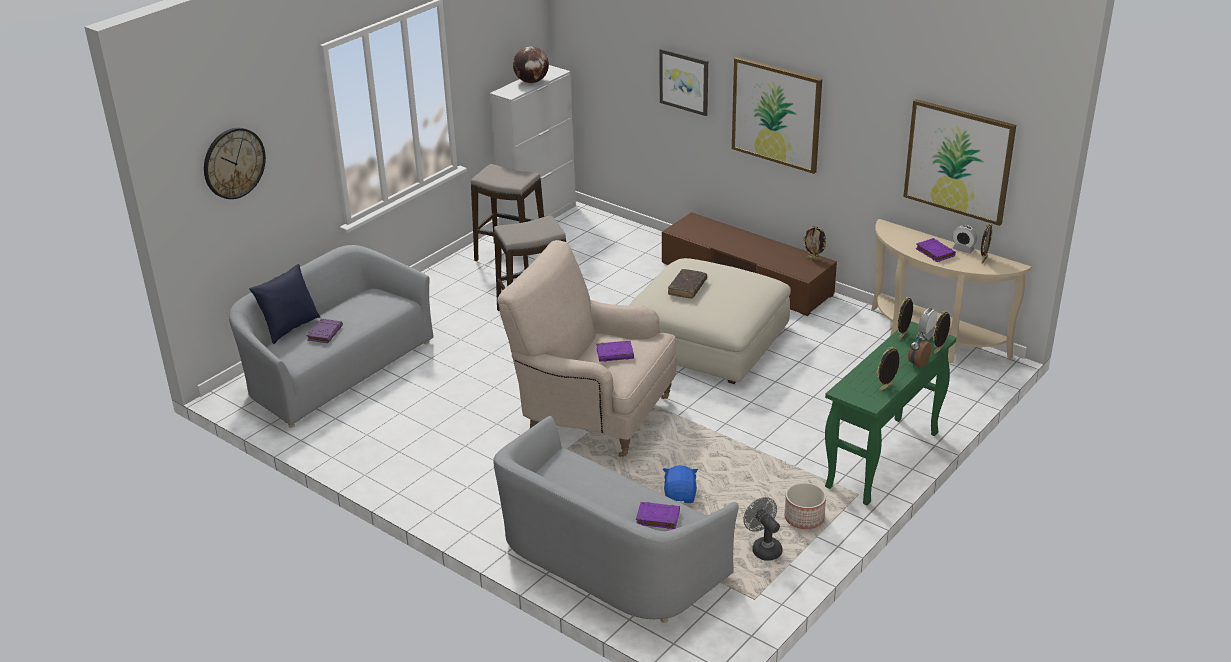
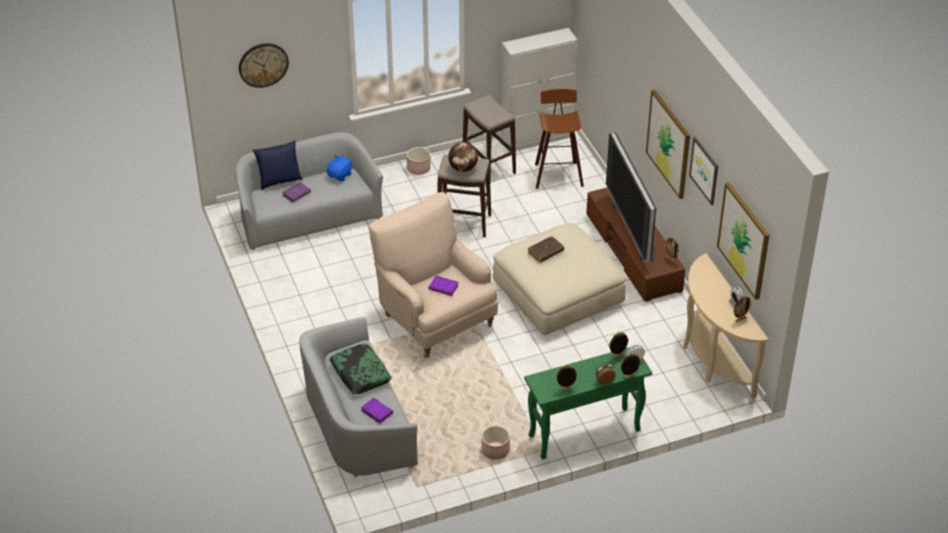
camera: 30 degrees right, 10 degrees up
globe [513,46,549,83] -> globe moved to [448,142,478,172]
picture [660,49,708,116] -> picture moved to [689,136,718,205]
blue plush toy [663,465,698,503] -> blue plush toy moved to [326,155,353,182]
grey fan [743,497,783,561] -> none
purple book [916,238,956,262] -> none
none -> pillow [329,344,392,394]
none -> planter [407,147,431,175]
none -> stool [535,88,584,189]
none -> television [606,132,656,262]

